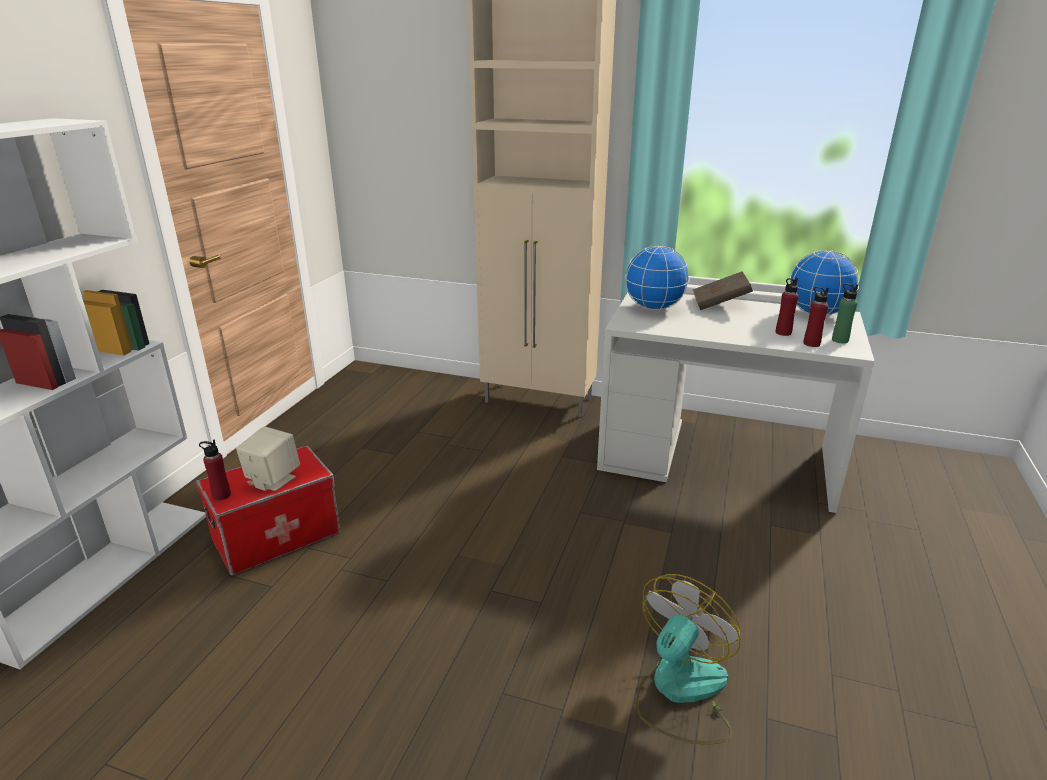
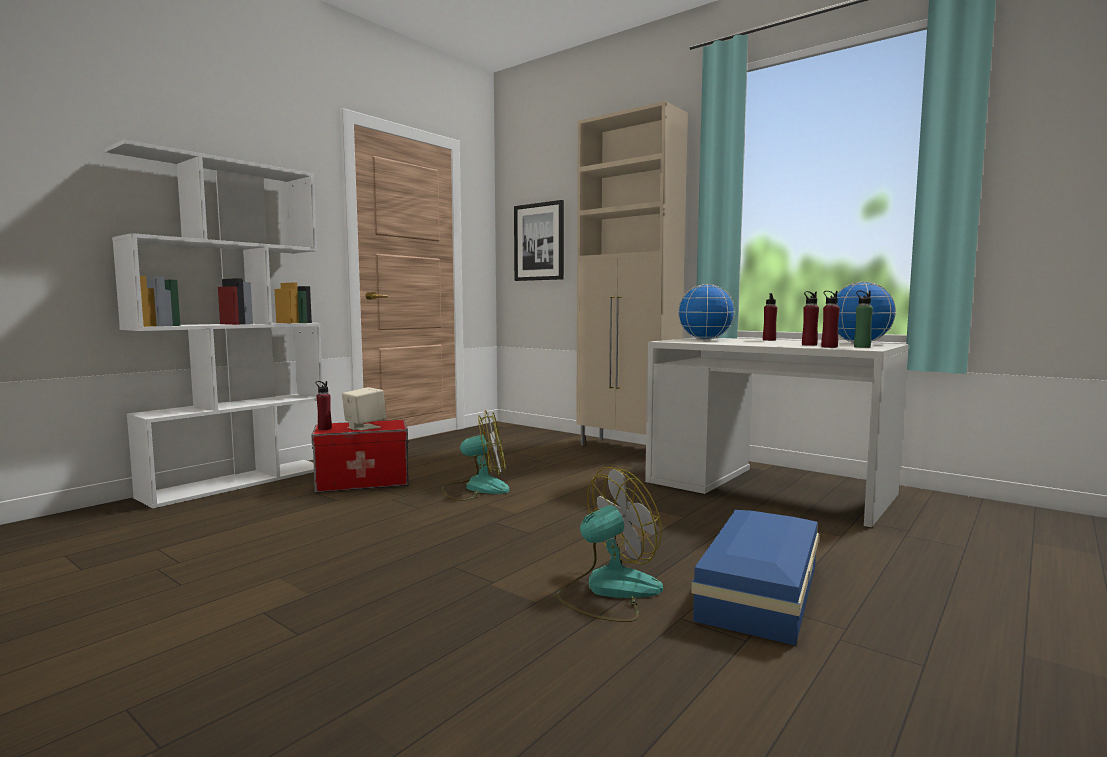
camera: 20 degrees right, 20 degrees down
brown book [693,271,753,310] -> red bottle [763,293,777,341]
none -> fan [442,410,510,501]
none -> picture [514,200,564,281]
none -> blue storage box [691,510,819,646]

